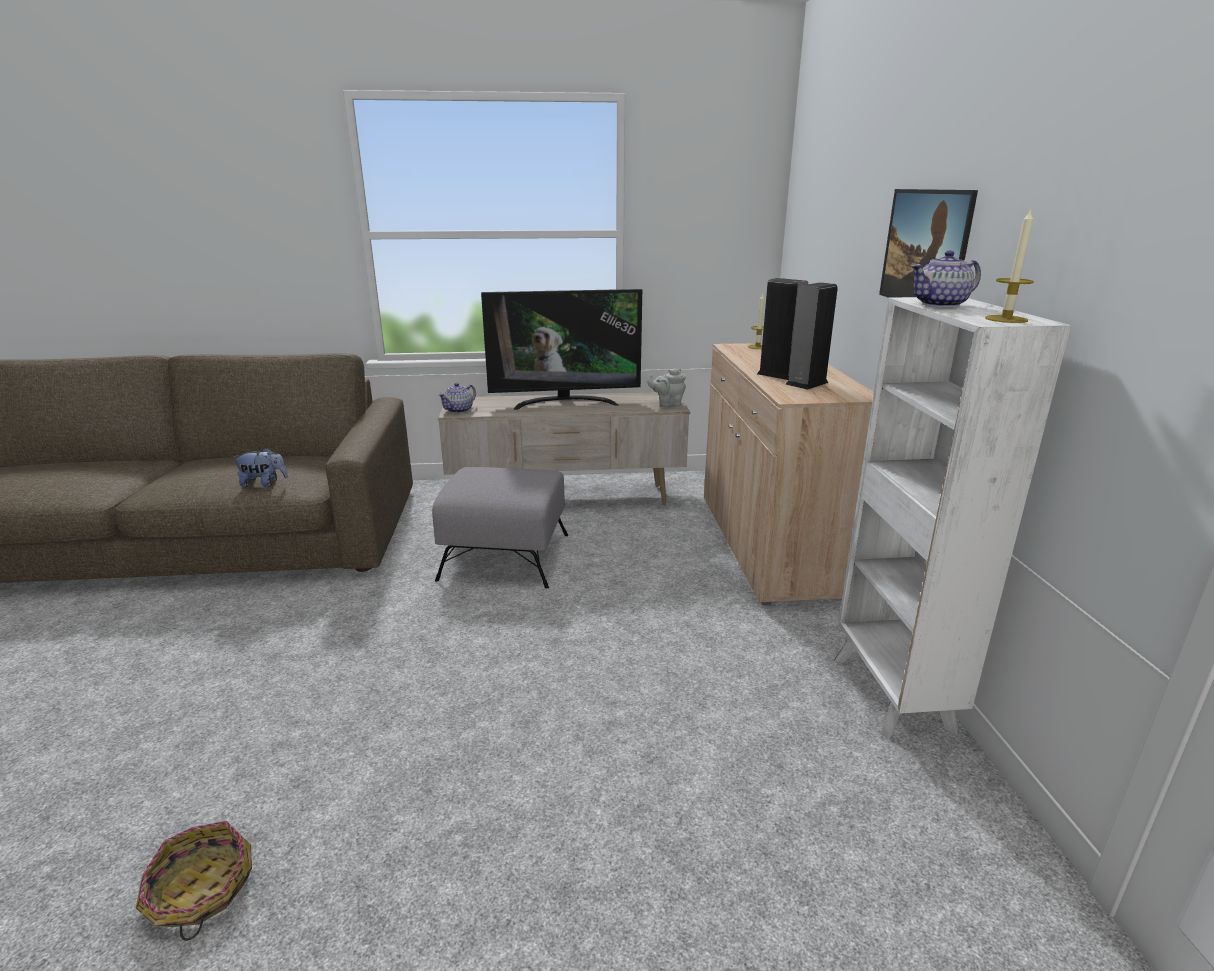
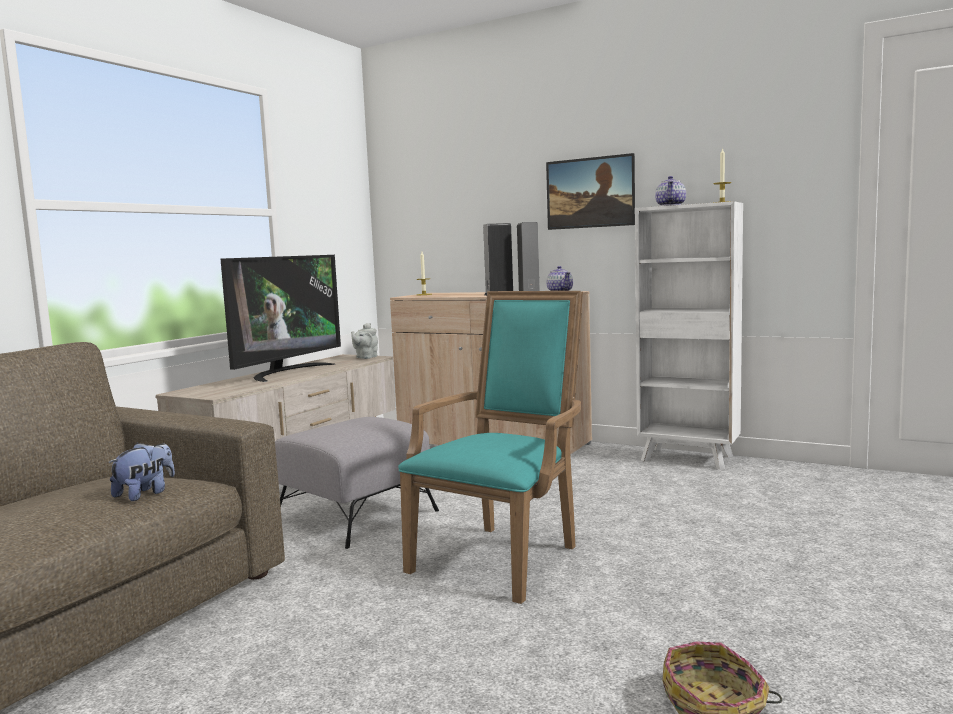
camera: 55 degrees left, 15 degrees down
teapot [438,383,476,413] -> teapot moved to [546,266,573,291]
none -> turquoise armchair [398,291,583,604]

